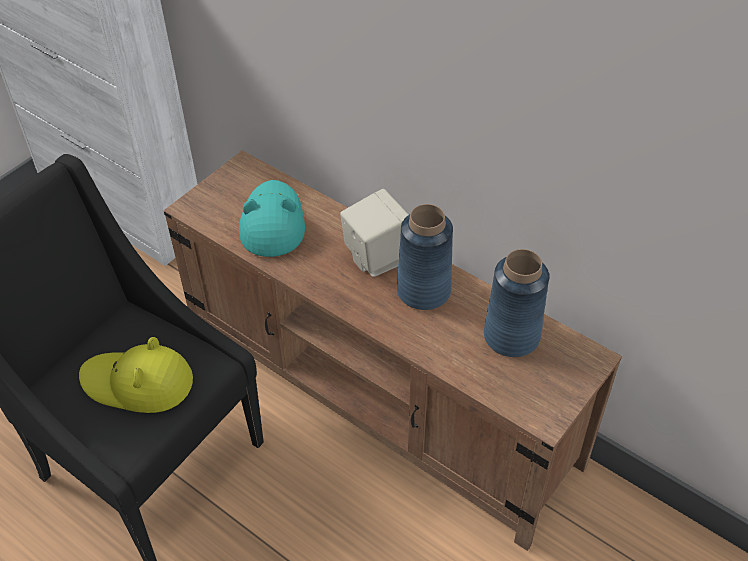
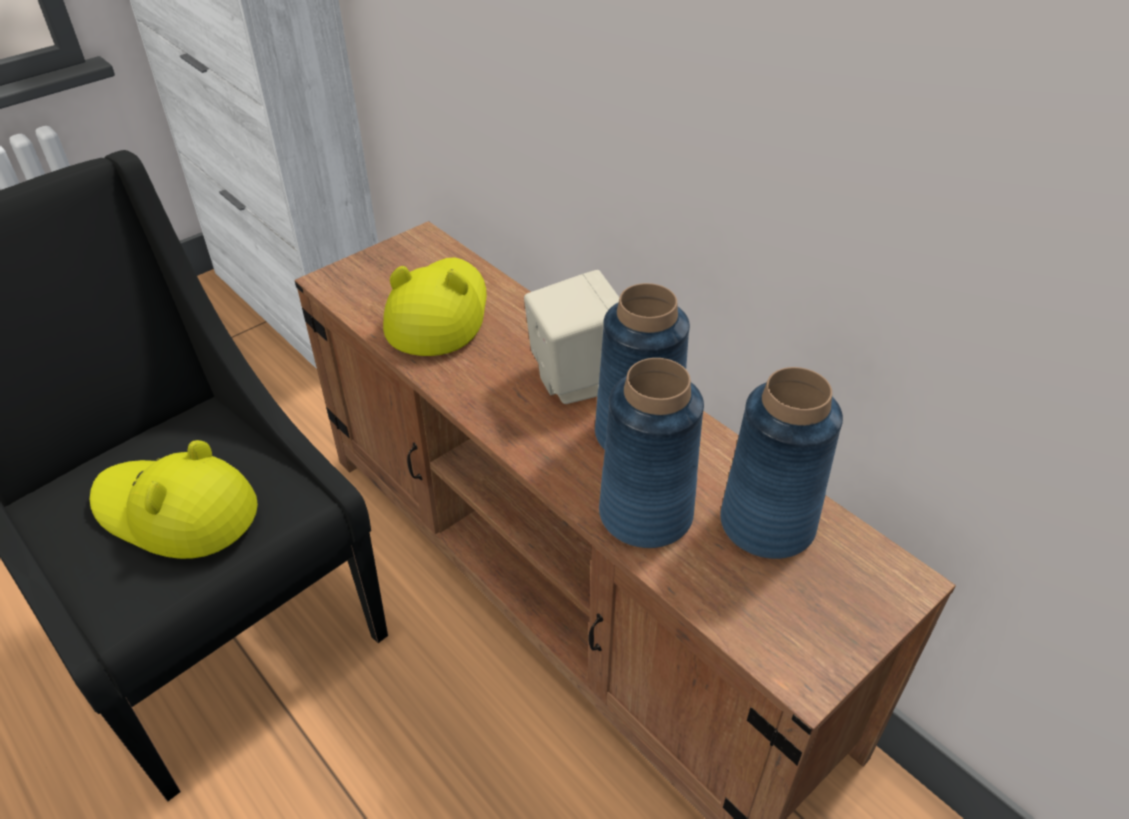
camera: 10 degrees right, 5 degrees down
turquoise hat [239,180,305,257] -> yellow hat [383,257,487,356]
none -> blue vase [599,358,704,548]

